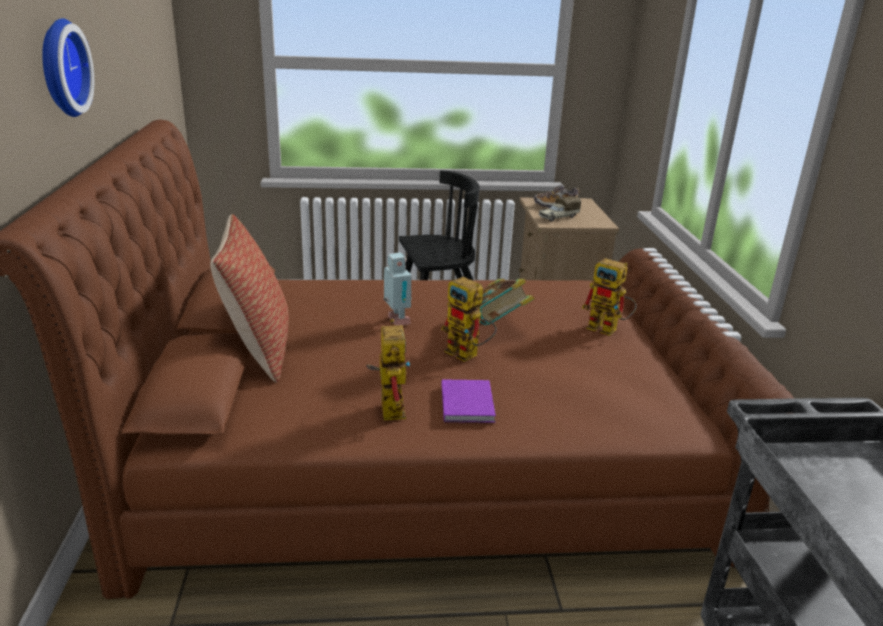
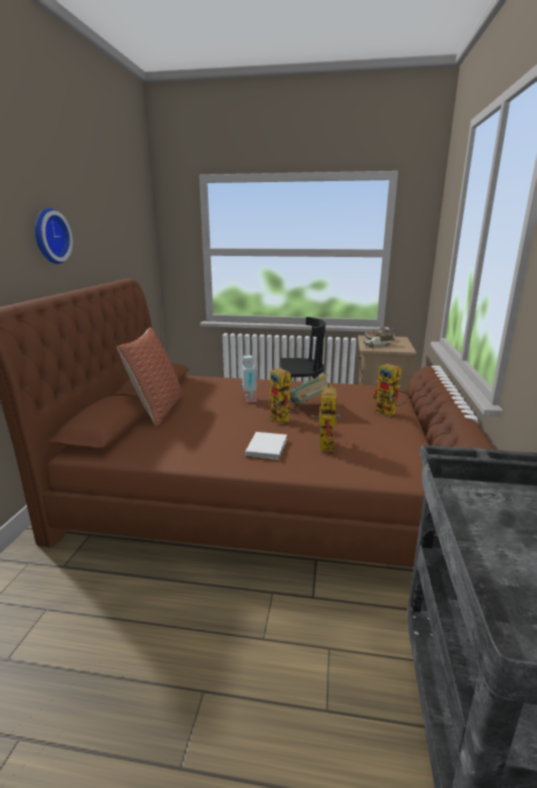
camera: 15 degrees right, 5 degrees down
toy robot [366,318,410,420] -> toy robot moved to [311,384,340,451]
purple book [441,379,496,423] -> white book [245,432,287,460]

